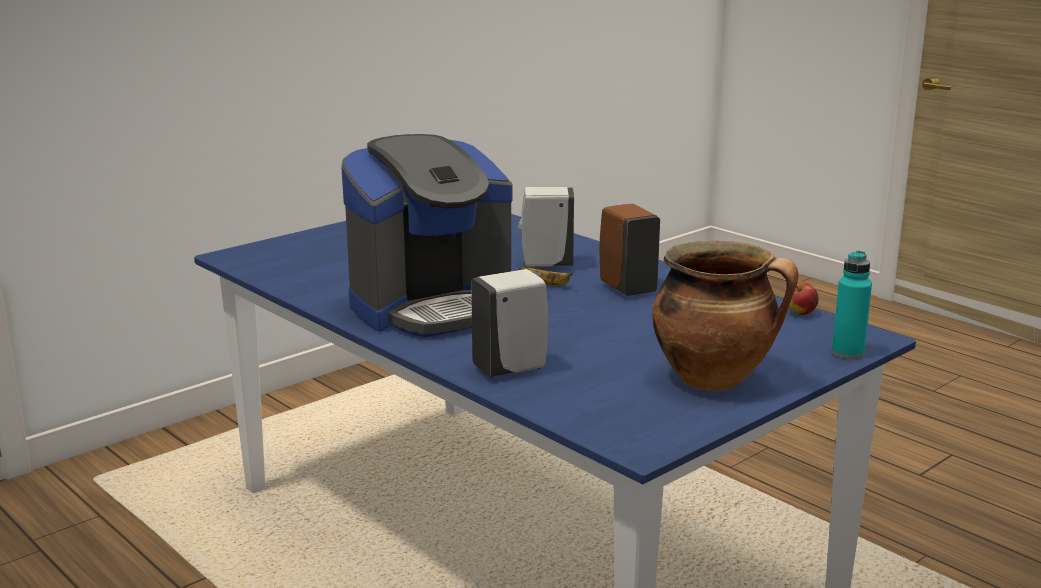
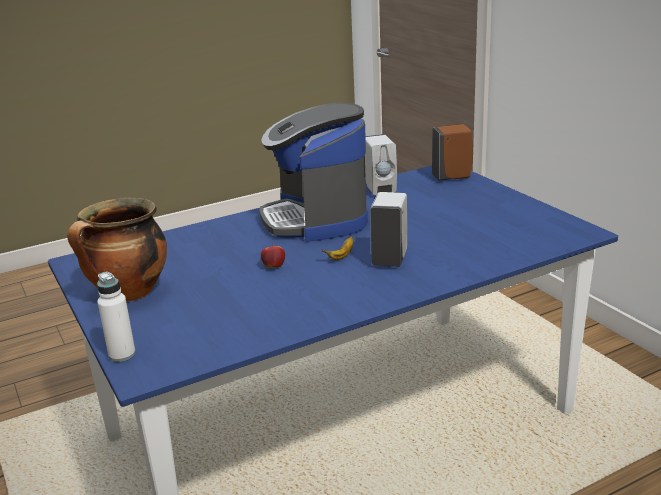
camera: 105 degrees right, 5 degrees up
white soap dispenser [471,269,549,377] -> white soap dispenser moved to [365,134,397,195]
brown soap dispenser [600,204,660,296] -> brown soap dispenser moved to [432,124,473,181]
apple [789,283,819,315] -> apple moved to [261,243,285,268]
turquoise bottle [832,251,872,359] -> white bottle [97,272,136,362]

